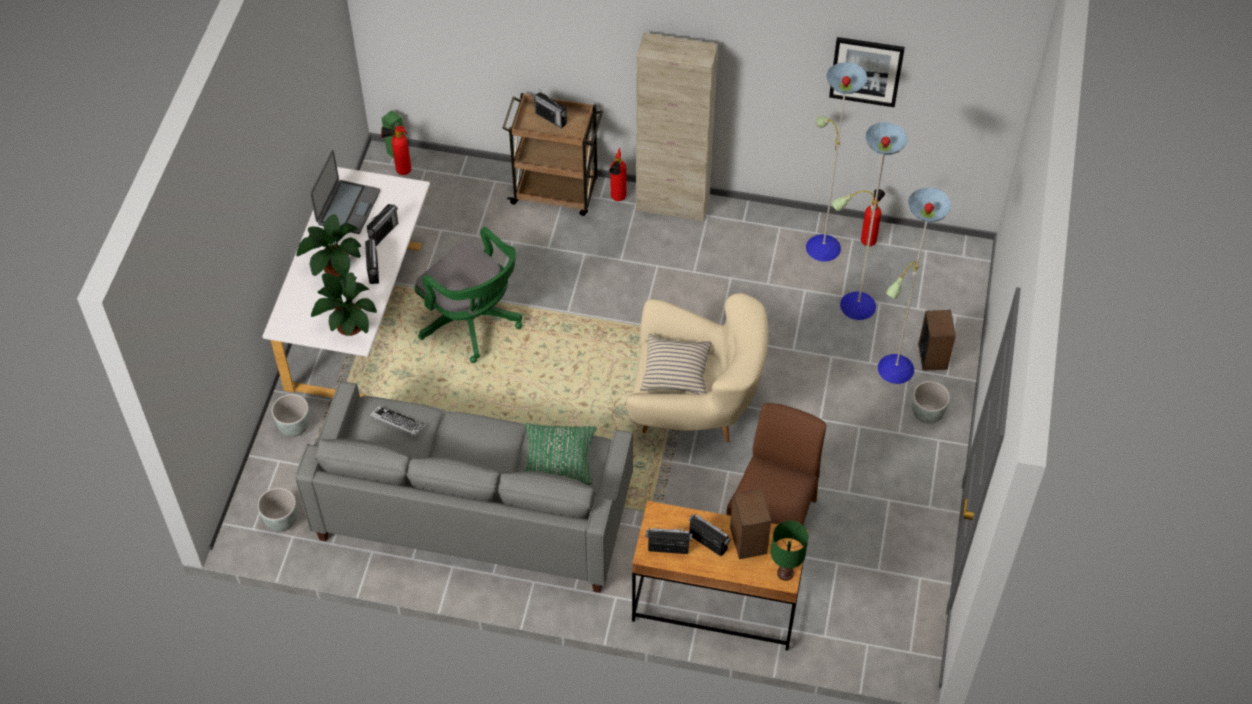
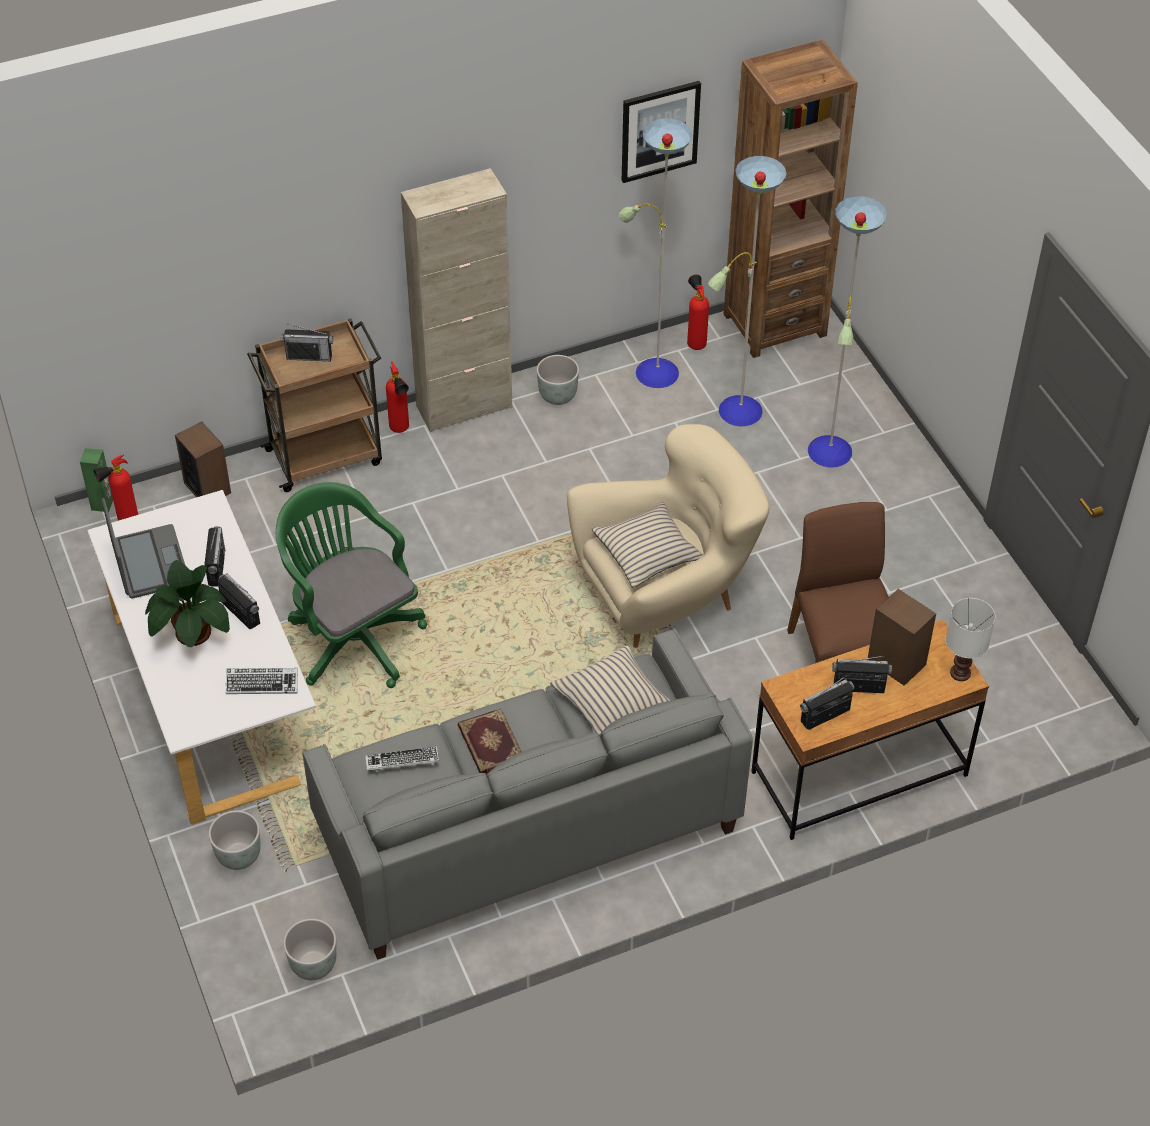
camera: 35 degrees left, 5 degrees down
potted plant [311,272,377,336] -> keyboard [225,668,298,694]
green office chair [415,227,522,363] -> green office chair turned 135 degrees counterclockwise [276,482,427,688]
green pillow [525,423,597,485] -> beige pillow [550,645,670,734]
green table lamp [771,521,808,581] -> white table lamp [946,598,995,681]
grey planter [912,381,950,424] -> grey planter moved to [537,355,579,405]
speaker [918,310,956,371] -> speaker moved to [175,421,231,497]
none -> book [458,708,522,775]
none -> brown bookcase [724,40,858,358]

